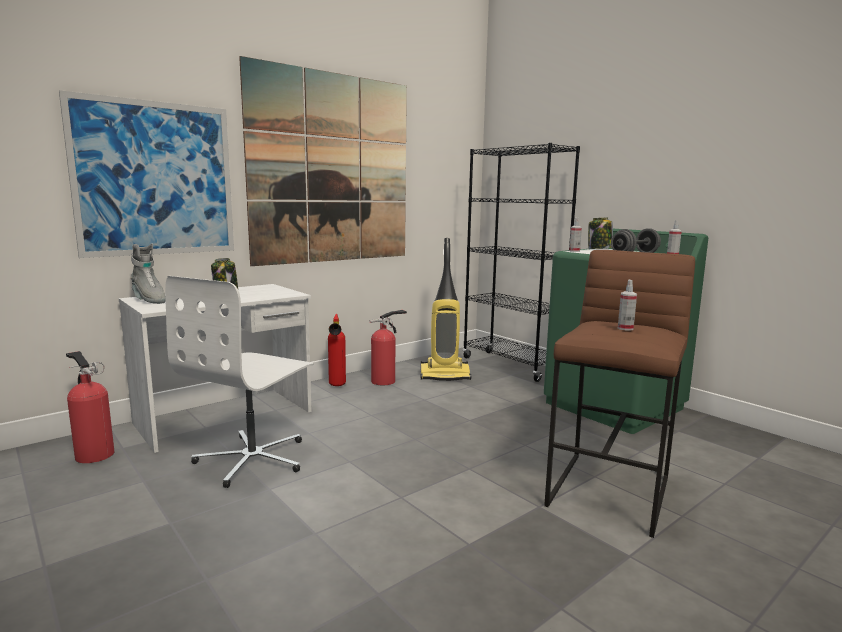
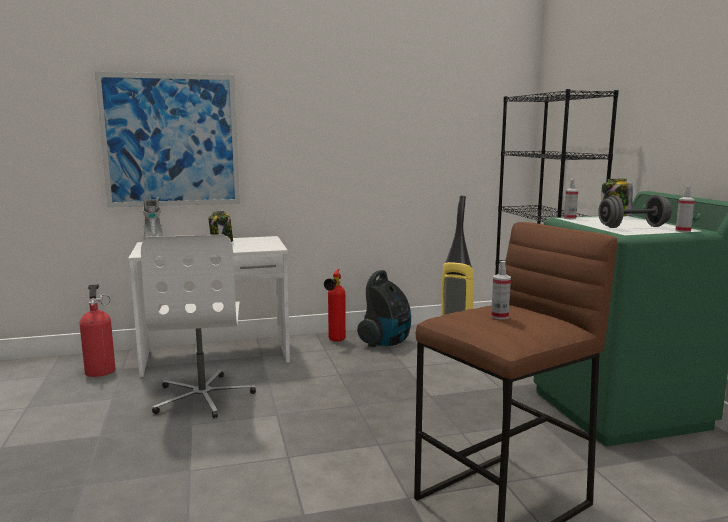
camera: 25 degrees right, 0 degrees up
white office chair [165,276,313,488] -> white office chair turned 60 degrees counterclockwise [141,234,256,418]
picture [239,56,407,266] -> none
fire extinguisher [369,310,407,385] -> vacuum cleaner [357,270,411,347]

